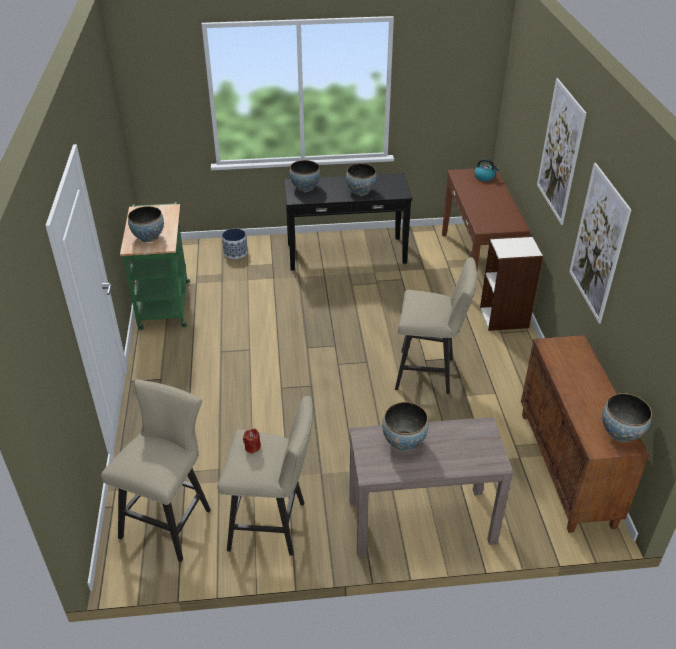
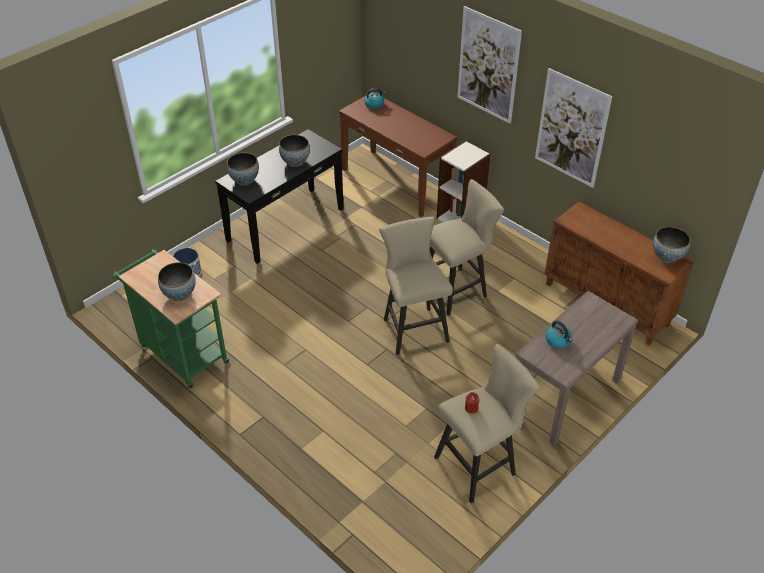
camera: 40 degrees left, 5 degrees up
beige stool [101,379,211,562] -> beige stool moved to [379,217,453,355]
bowl [382,402,428,451] -> kettle [546,321,573,349]

